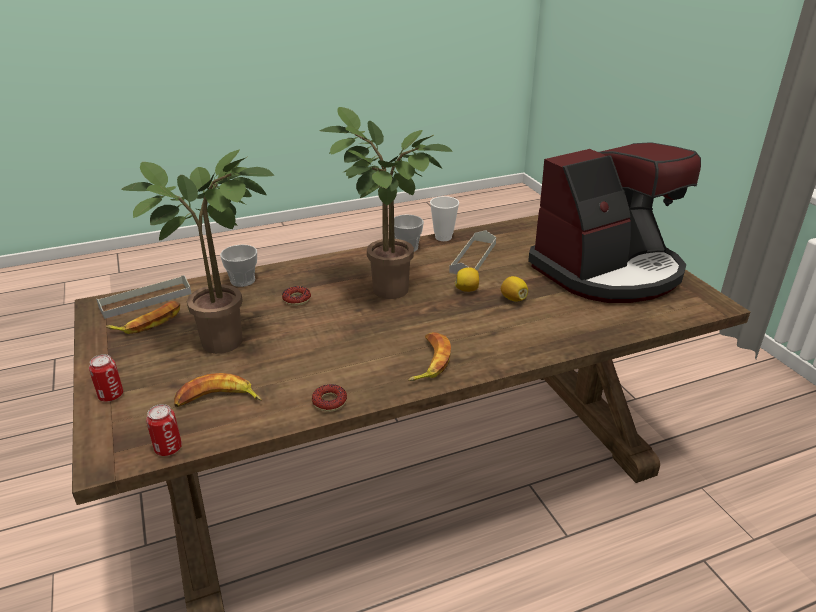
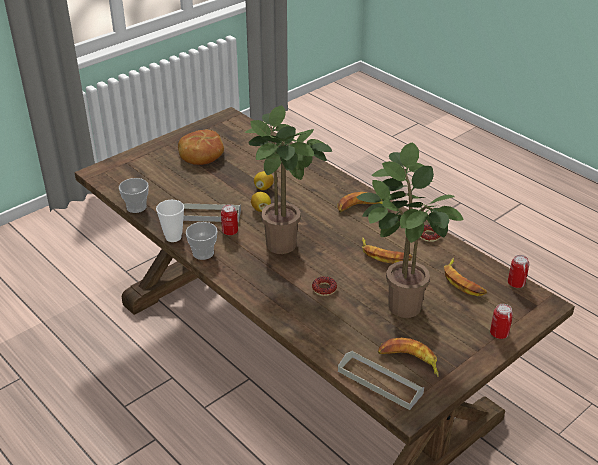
camera: 110 degrees left, 5 degrees up
cup [220,245,257,287] -> cup moved to [119,178,149,213]
coffee machine [528,142,701,303] -> bread [178,130,224,165]
none -> can [221,204,238,235]
none -> banana [362,237,412,264]

